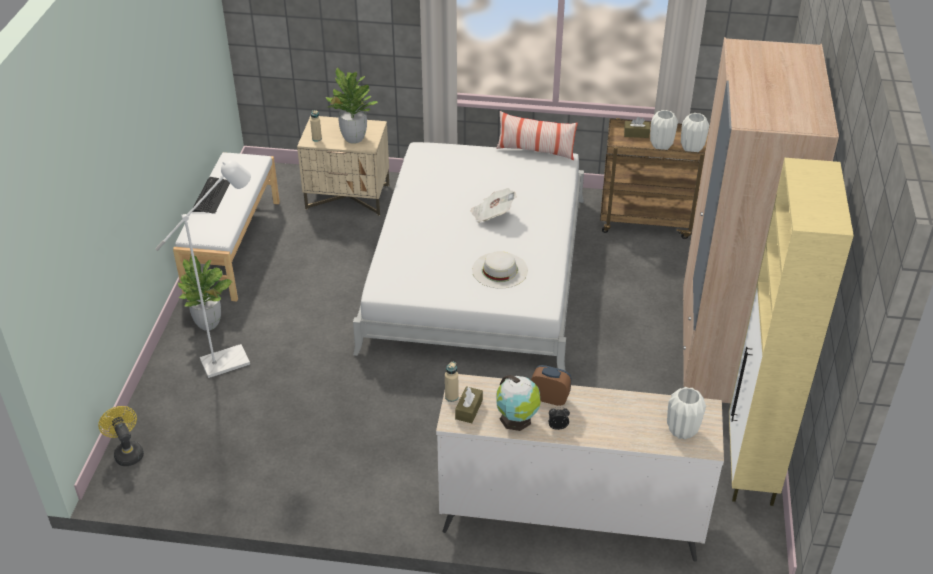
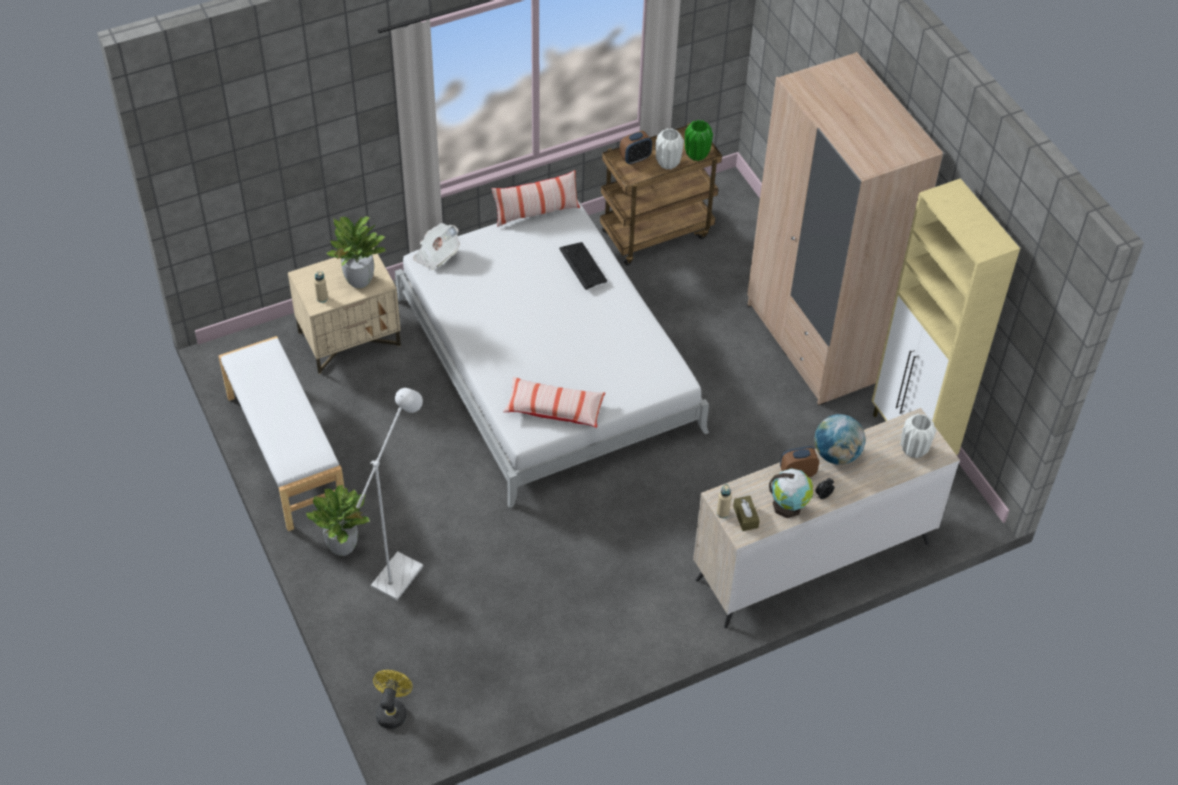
camera: 35 degrees left, 10 degrees up
yellow fan [98,406,144,466] -> yellow fan turned 75 degrees clockwise [373,670,413,729]
keyboard [193,177,230,214] -> keyboard moved to [559,242,608,290]
newspaper [471,188,516,223] -> newspaper moved to [413,223,460,270]
white hat [472,251,528,288] -> none
brown tissue box [624,117,650,138] -> alarm clock [620,131,652,165]
white vase [681,113,709,152] -> green vase [685,120,713,161]
none -> pillow [503,377,605,428]
none -> globe [814,414,865,465]

